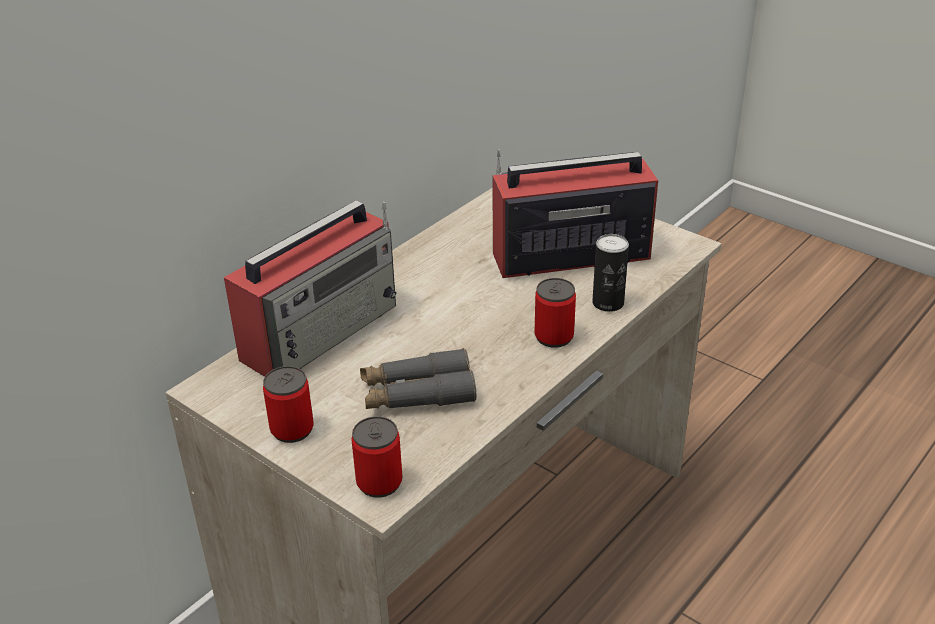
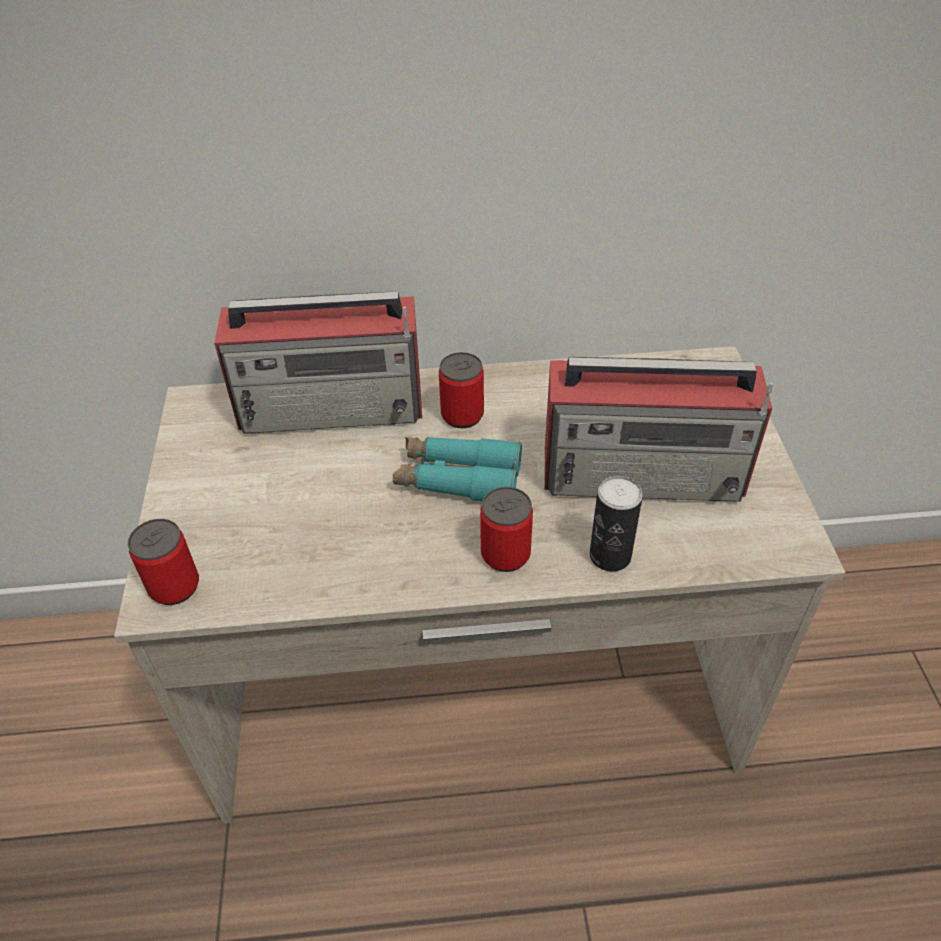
camera: 45 degrees right, 10 degrees up
can [263,366,314,443] -> can moved to [439,352,484,428]
grey binoculars [360,348,476,409] -> none
radio [492,149,658,278] -> radio turned 150 degrees clockwise [544,357,773,502]
none -> turquoise binoculars [393,437,522,501]

